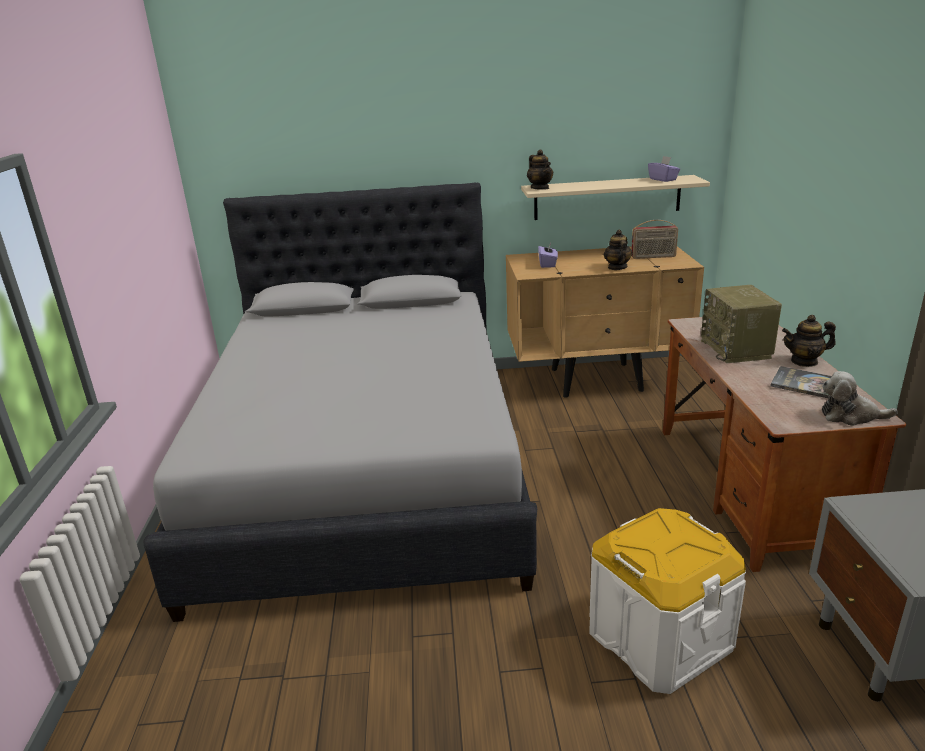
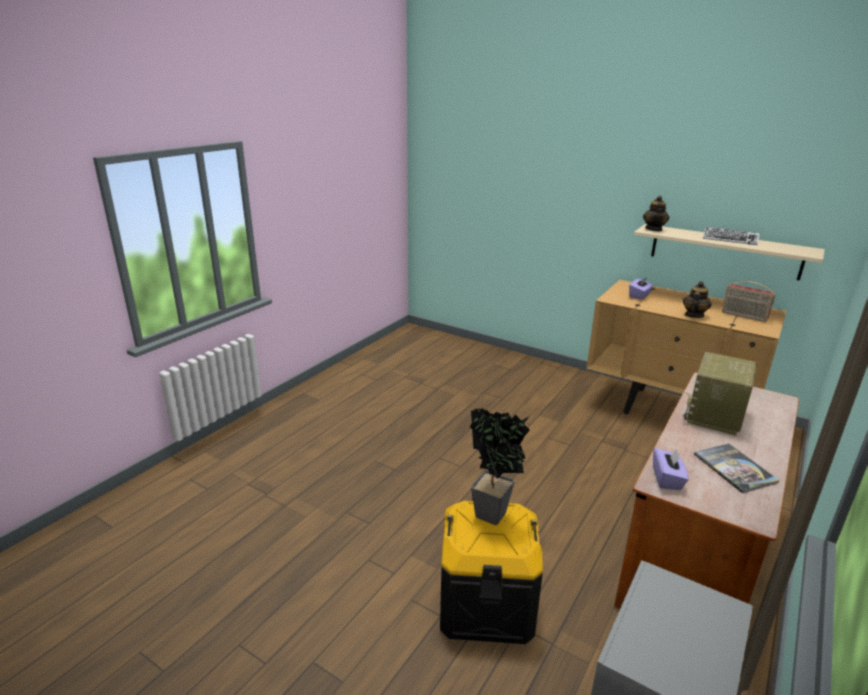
camera: 35 degrees right, 0 degrees up
grey bed [144,182,537,622] -> none
white storage box [589,508,746,694] -> black storage box [440,501,543,644]
purple tissue box [648,156,680,182] -> purple tissue box moved to [653,448,689,490]
teapot [782,315,836,367] -> none
plush toy [822,371,898,426] -> none
none -> potted plant [470,409,530,525]
none -> keyboard [703,227,760,245]

